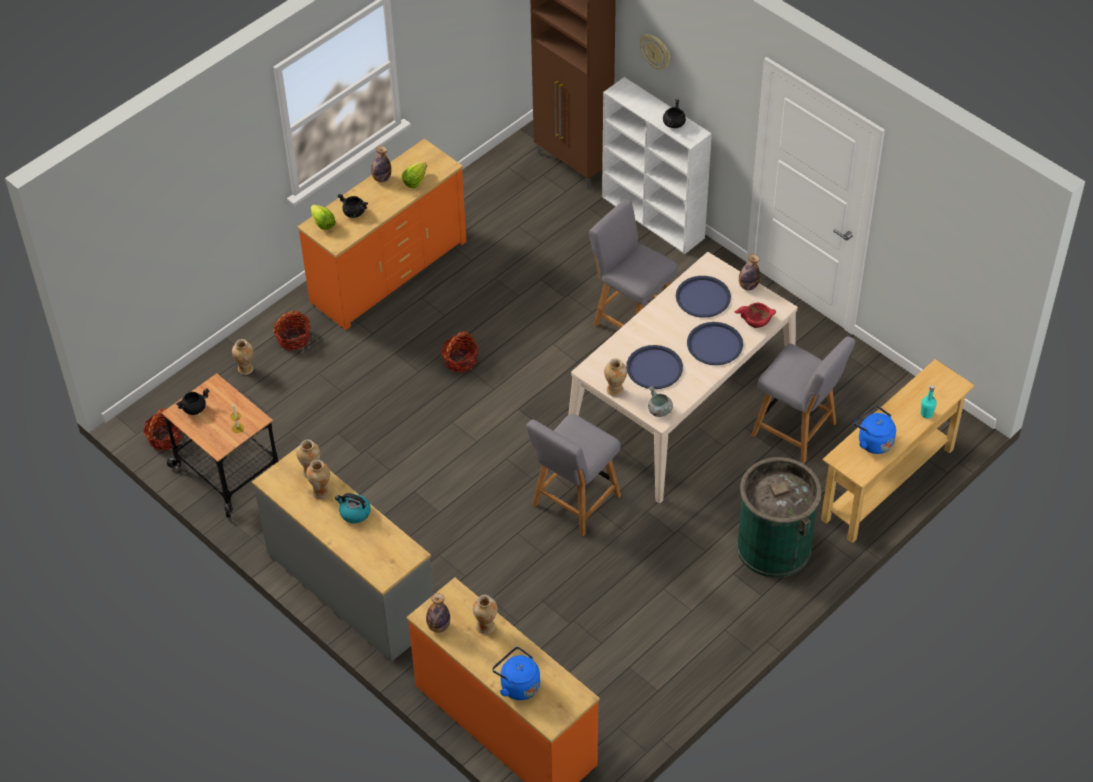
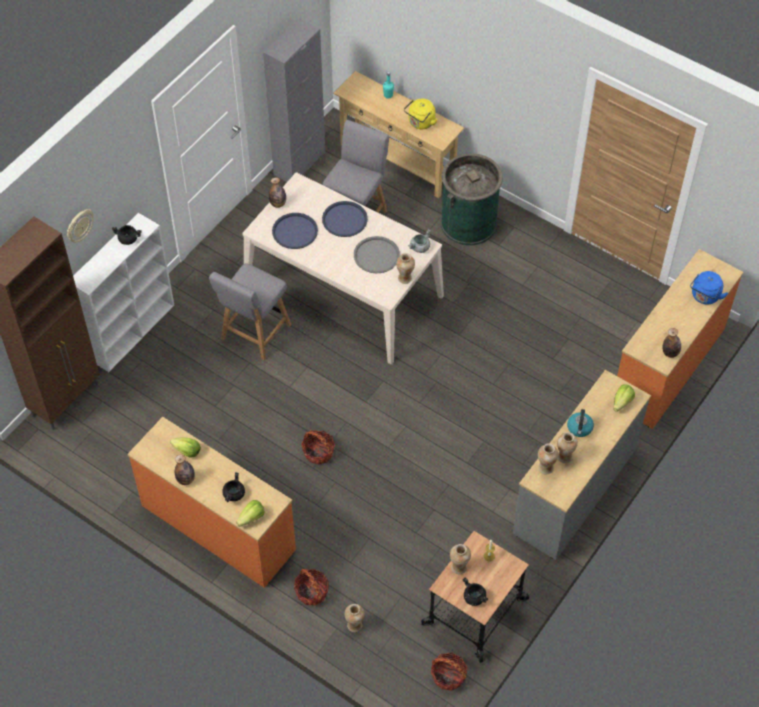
camera: 100 degrees left, 5 degrees up
vase [472,595,498,634] -> vase moved to [450,544,471,574]
grey chair [526,414,621,536] -> none
blue tray [626,345,683,389] -> grey tray [354,236,400,273]
red bowl [735,303,776,328] -> none
blue kettle [854,406,896,454] -> yellow kettle [404,99,437,129]
none -> grey cabinet [263,18,325,182]
none -> lettuce [613,384,635,412]

